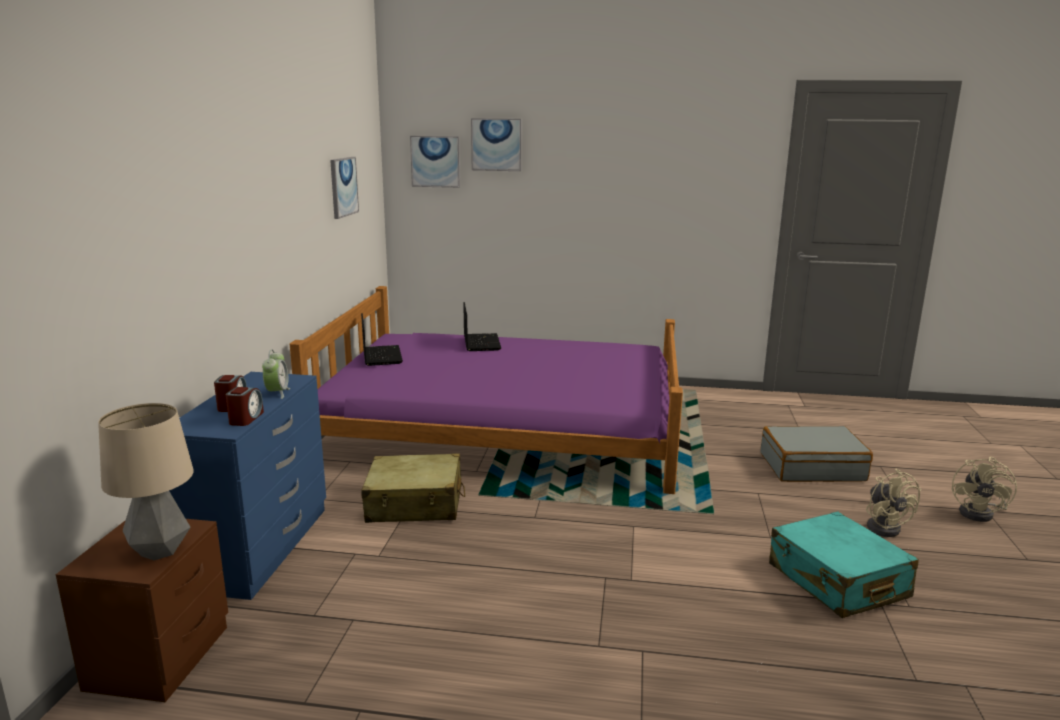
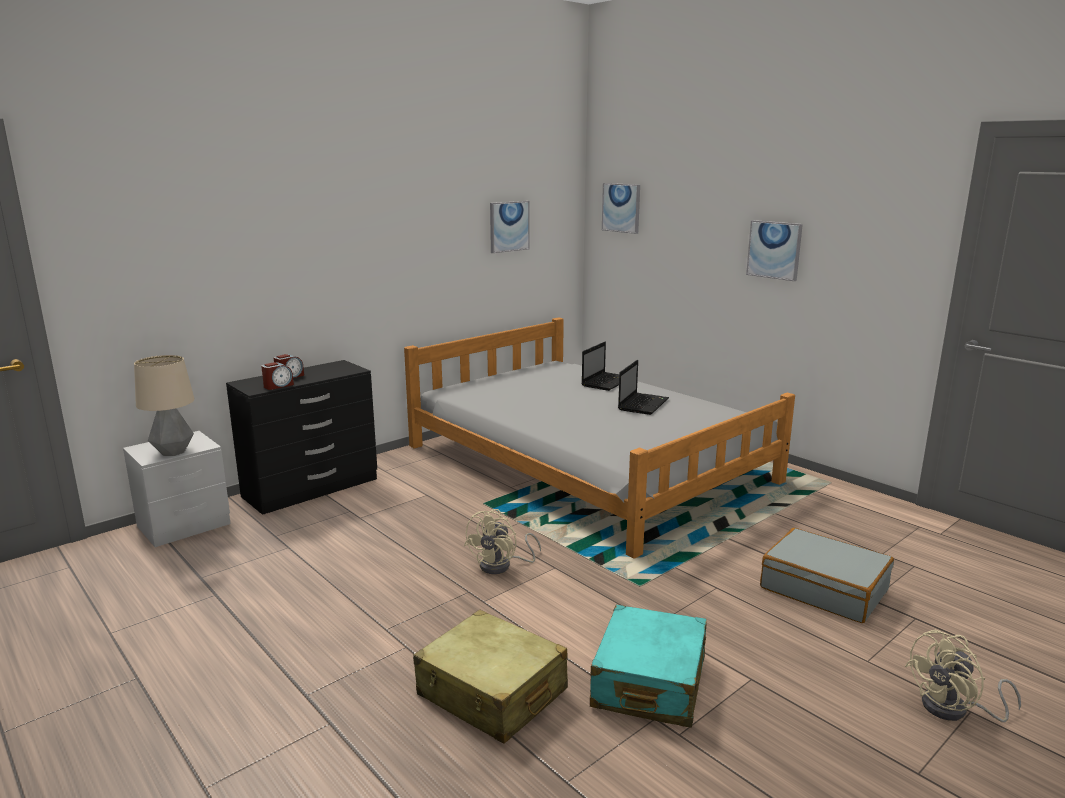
camera: 40 degrees right, 0 degrees up
brown nightstand [56,519,228,702] -> grey nightstand [123,431,231,547]
blue dresser [169,372,326,600] -> black dresser [226,360,377,515]
alarm clock [262,350,290,399] -> none
purple bed [290,286,683,494] -> grey bed [404,317,795,559]
laptop [361,313,403,366] -> laptop moved to [618,360,669,415]
beige suitcase [361,453,465,523] -> beige suitcase moved to [413,610,568,744]
picture [471,118,522,171] -> picture moved to [746,220,803,281]
beige fan [866,468,921,537] -> beige fan moved to [464,509,541,574]

